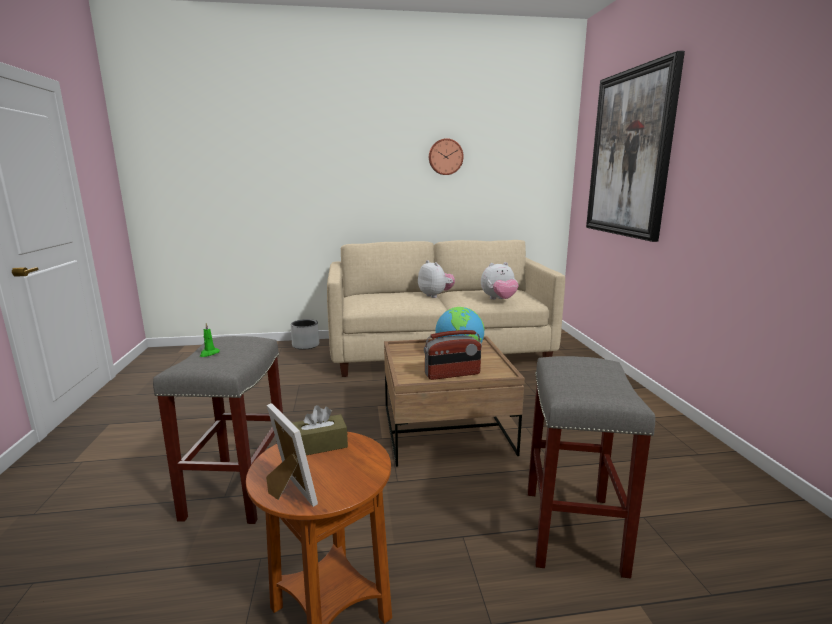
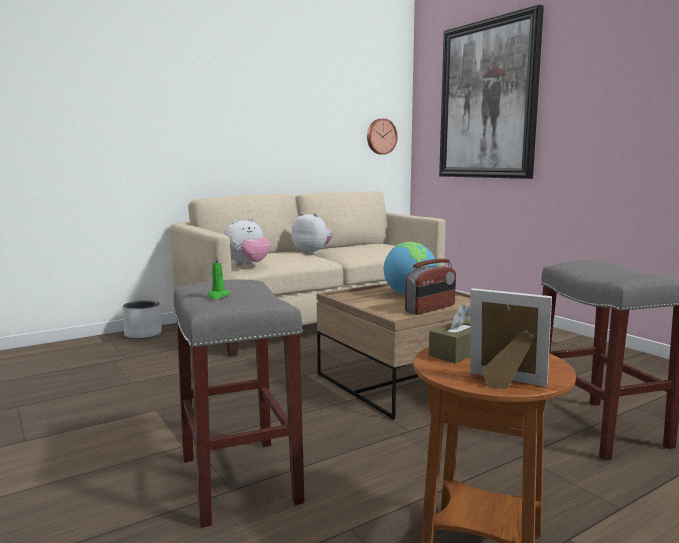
camera: 25 degrees left, 5 degrees down
wall clock [429,138,464,175] -> wall clock moved to [367,118,398,155]
plush toy [481,262,518,300] -> plush toy moved to [224,218,271,266]

